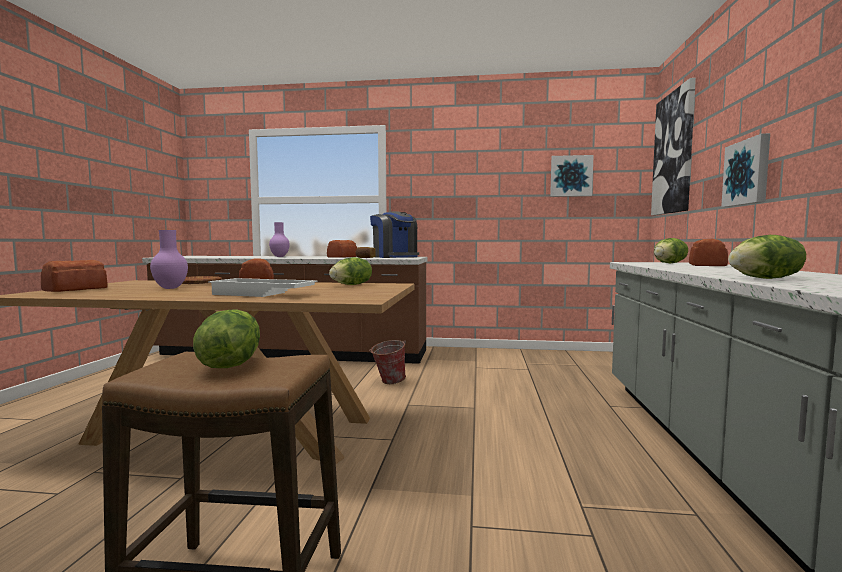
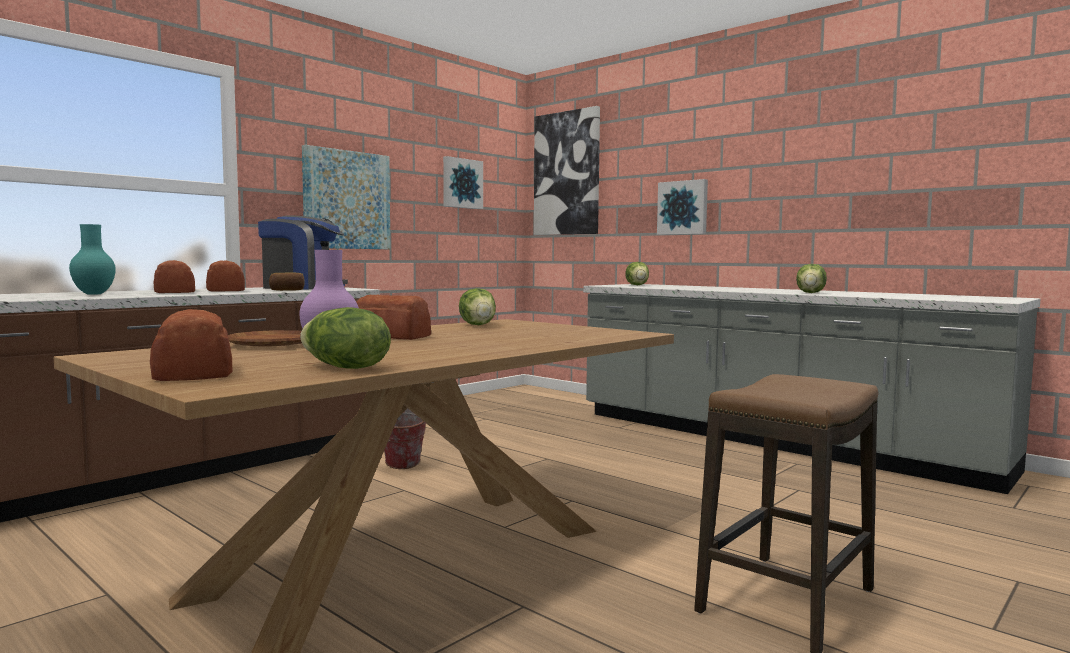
camera: 55 degrees left, 0 degrees up
lettuce [193,309,260,368] -> lettuce moved to [300,307,391,369]
white tray [208,278,318,297] -> none
purple vase [269,222,290,257] -> turquoise vase [69,224,116,295]
bread [689,239,728,266] -> bread moved to [153,260,195,293]
none -> picture [302,145,390,249]

